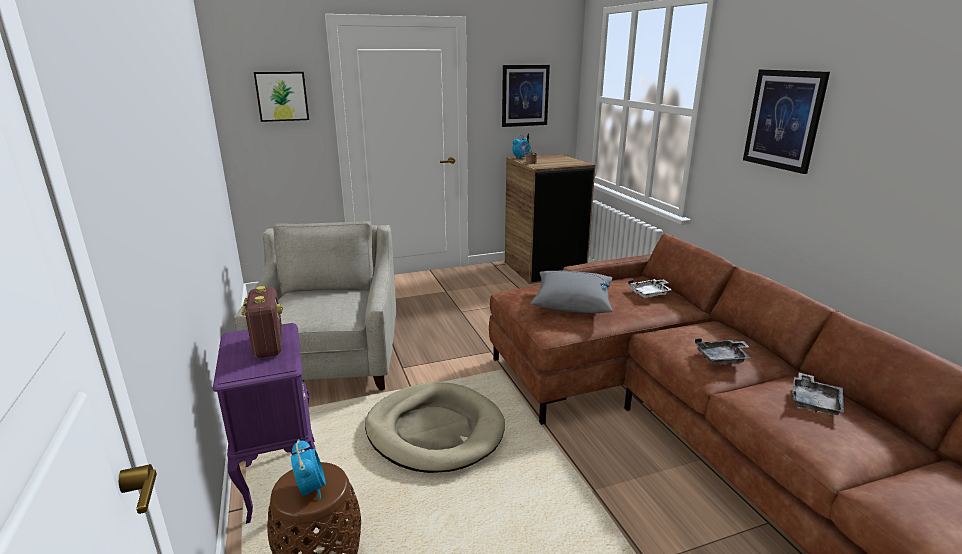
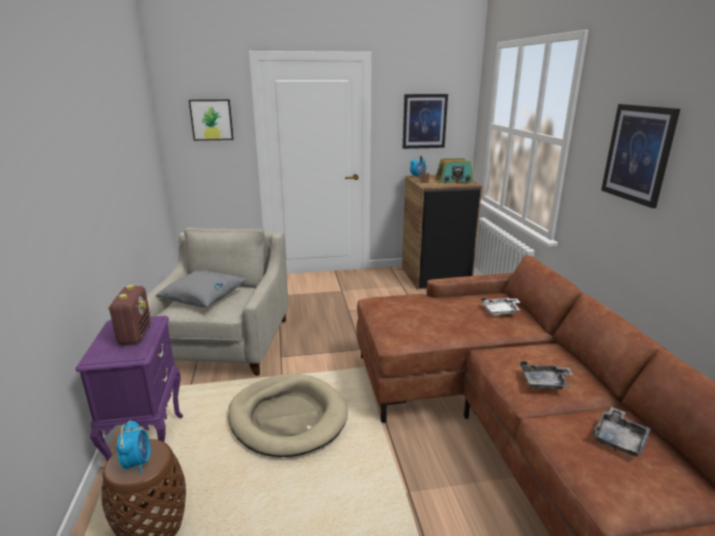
camera: 10 degrees right, 0 degrees up
grey pillow [531,271,612,313] -> grey pillow moved to [156,270,246,307]
none -> radio [435,158,473,183]

